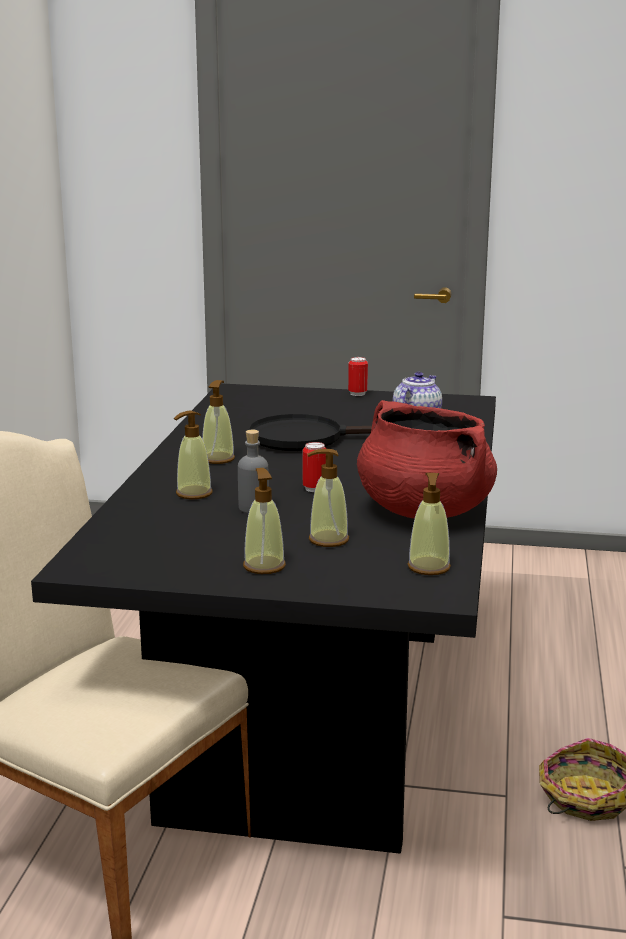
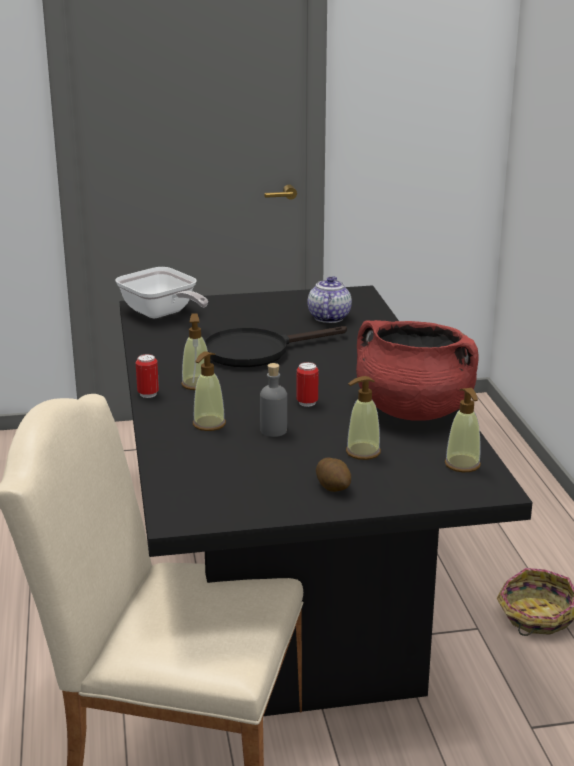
camera: 20 degrees left, 5 degrees up
soap dispenser [243,468,286,574] -> potato [316,458,351,492]
can [348,357,368,396] -> can moved to [136,354,159,398]
none -> frying pan [115,267,208,318]

